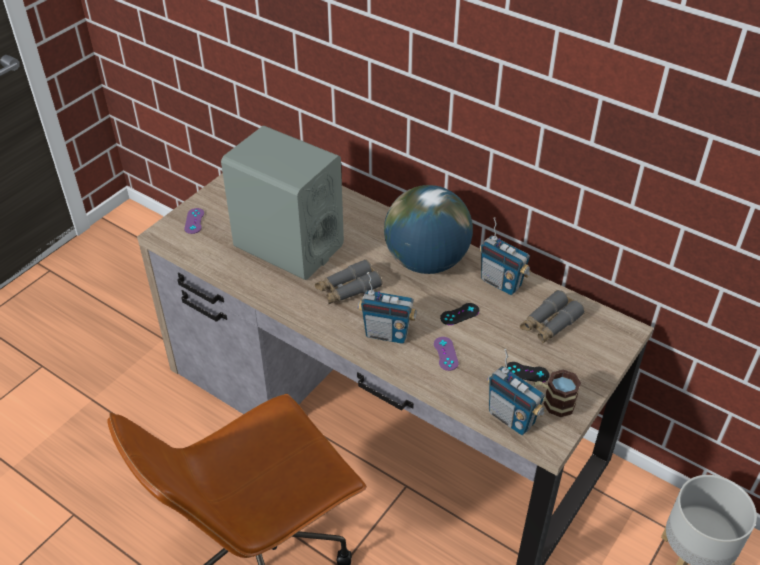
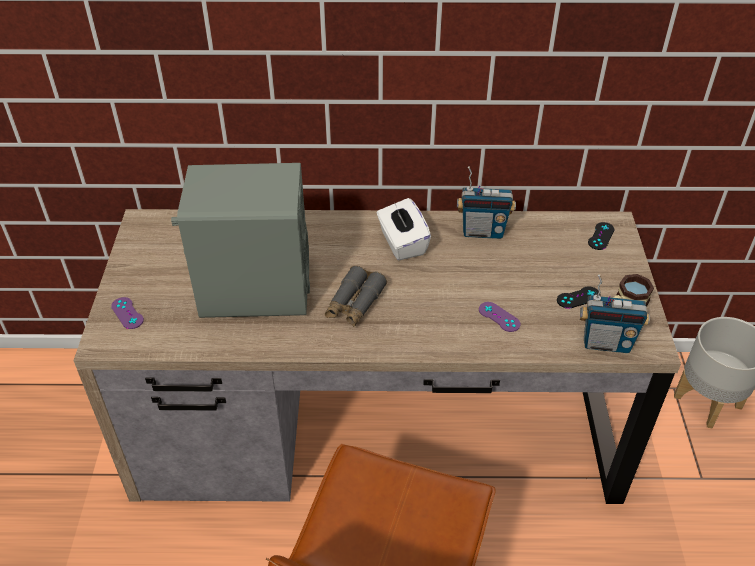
camera: 35 degrees left, 0 degrees up
radio [358,272,417,344] -> none
globe [384,185,473,274] -> white tissue box [377,198,431,260]
black game controller [440,303,479,325] -> black game controller moved to [588,222,615,250]
grey binoculars [520,290,585,344] -> none

